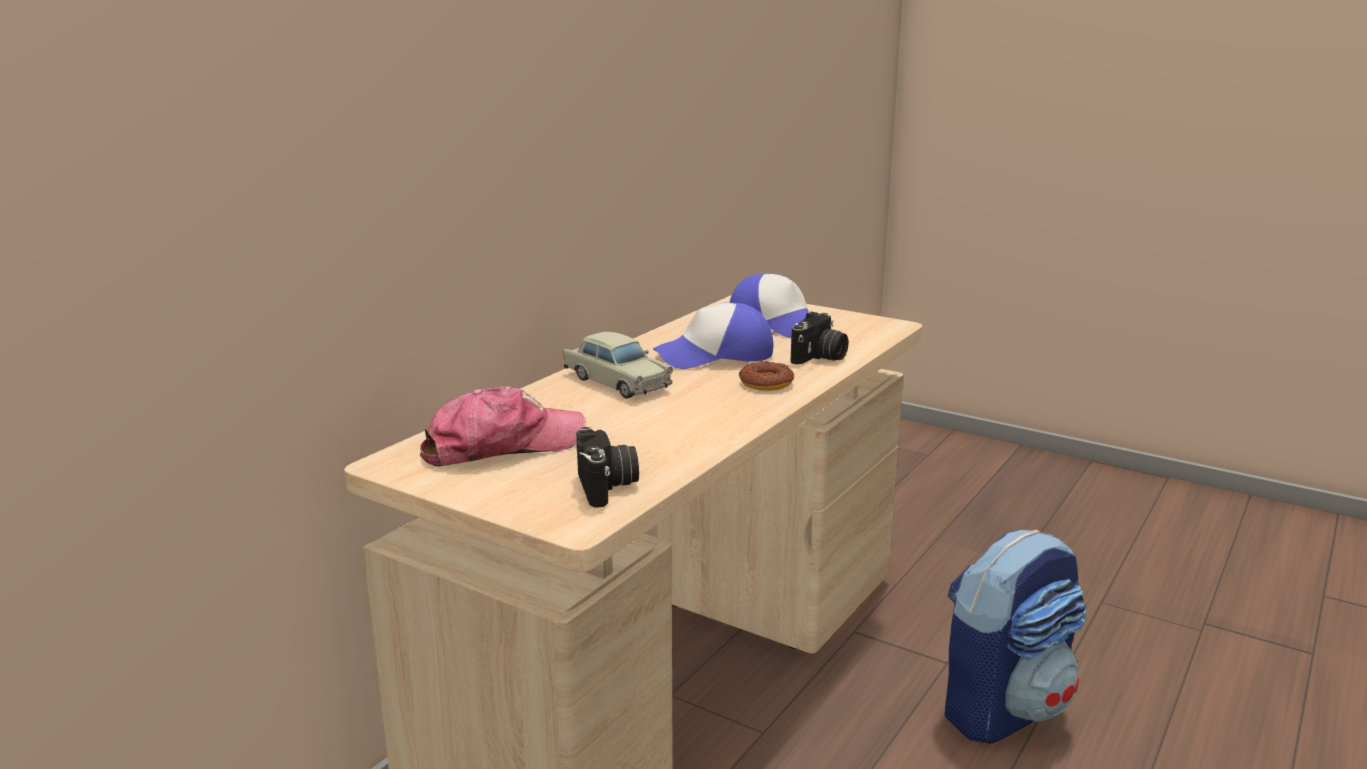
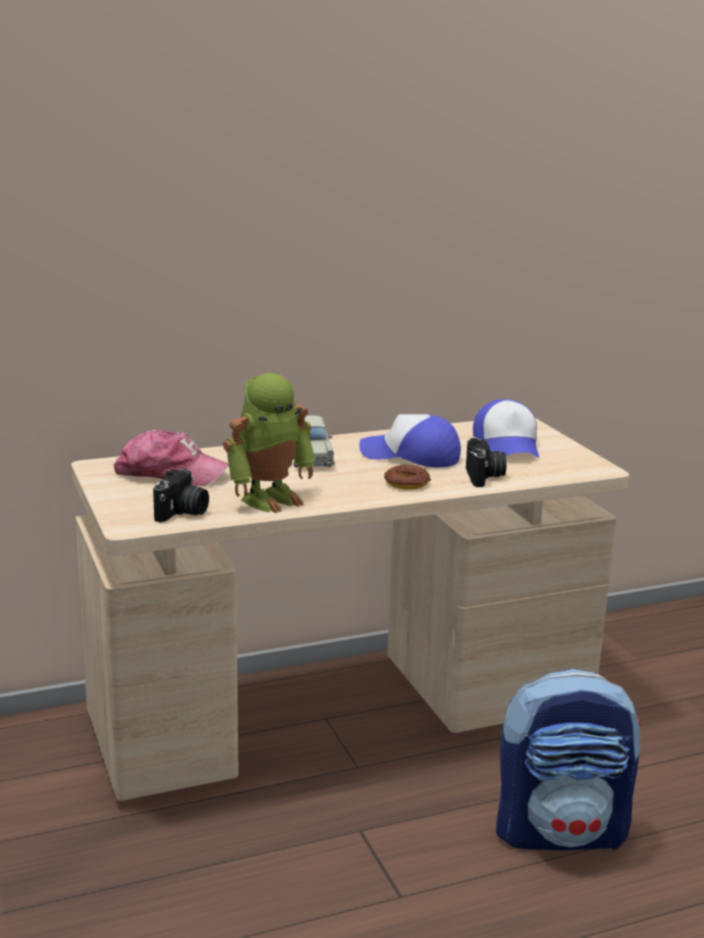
camera: 35 degrees right, 0 degrees up
camera [790,311,848,364] -> camera turned 75 degrees counterclockwise [466,438,506,487]
none -> toy robot [223,373,316,513]

